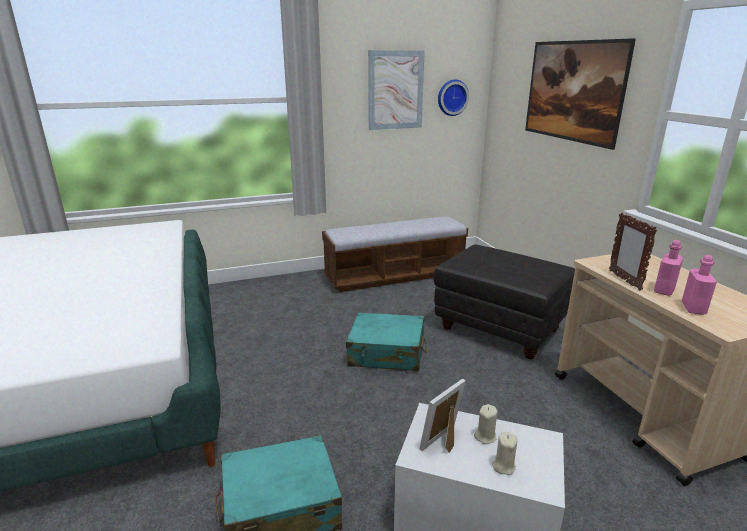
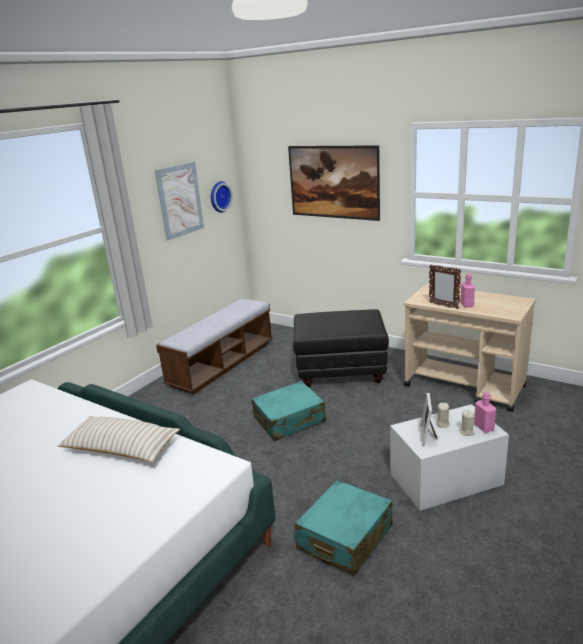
camera: 35 degrees left, 0 degrees up
pink bottle [682,255,717,315] -> pink bottle moved to [474,392,496,433]
none -> beige pillow [57,416,180,462]

